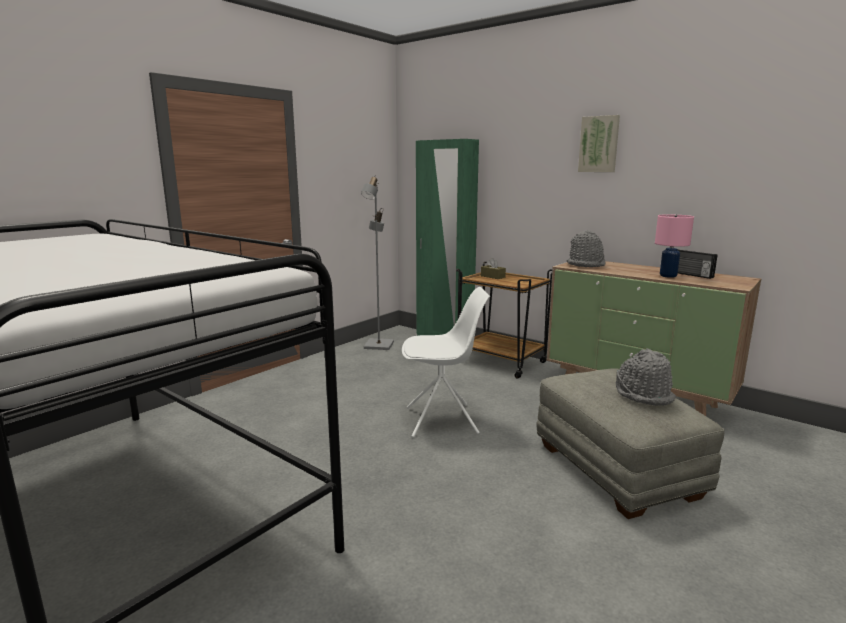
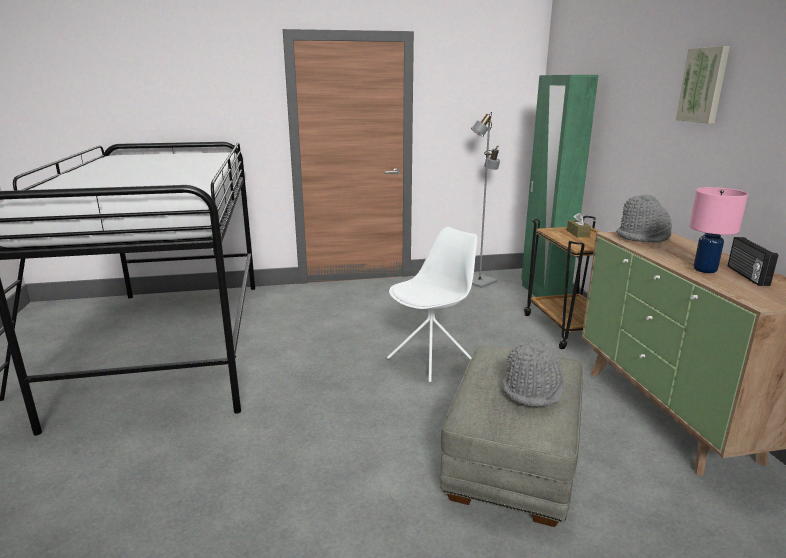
camera: 40 degrees right, 5 degrees up
white chair [402,287,490,437] -> white chair turned 75 degrees counterclockwise [387,227,477,382]

